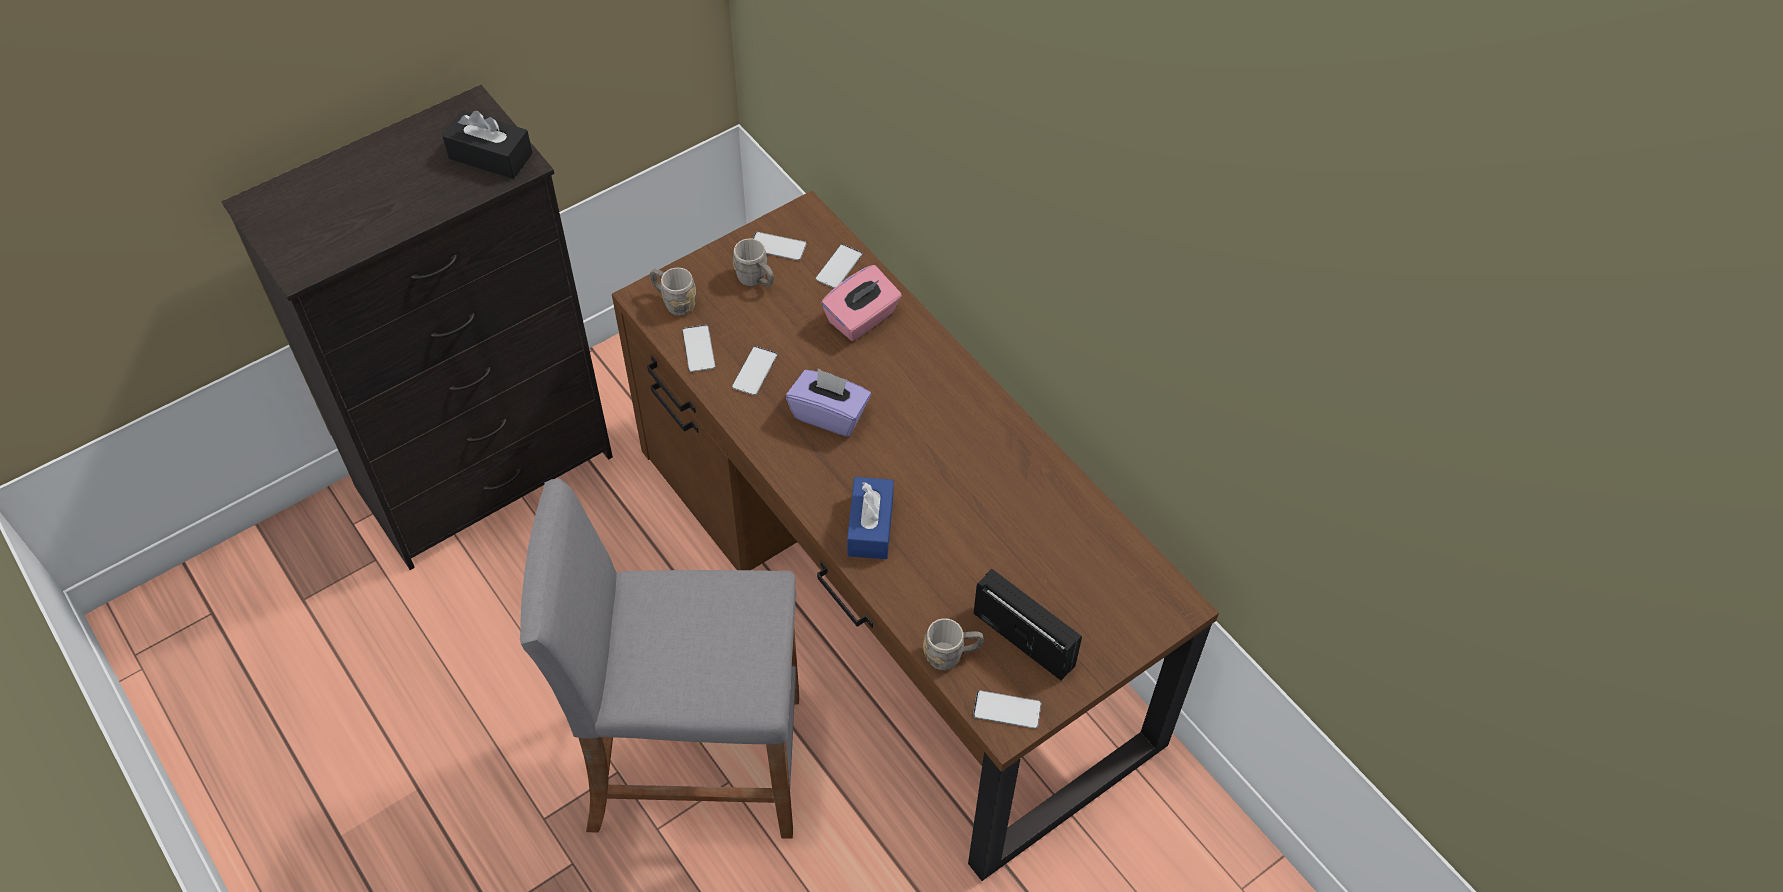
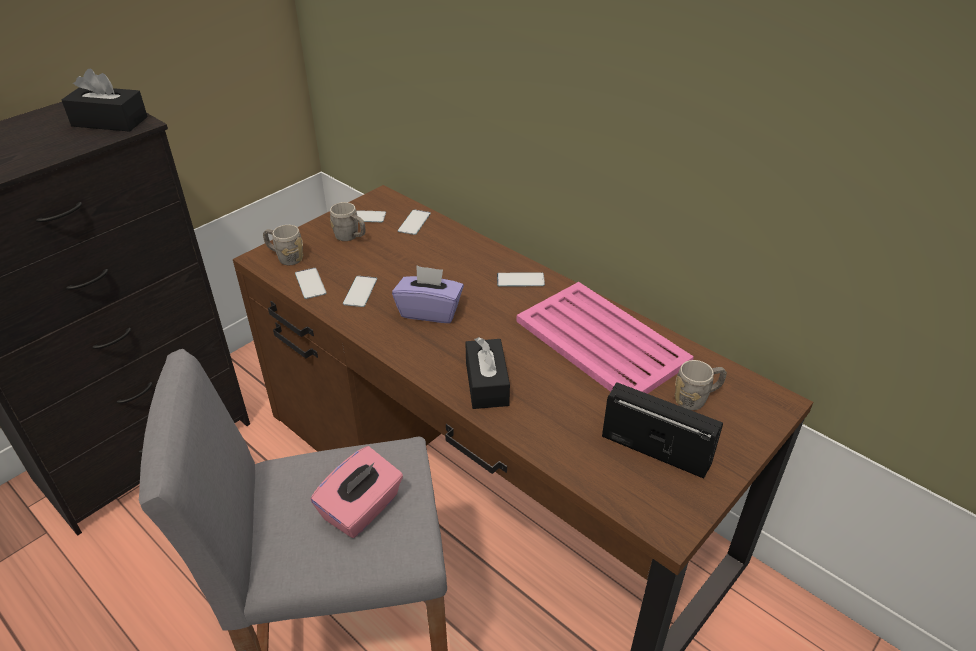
camera: 10 degrees left, 15 degrees down
pink tissue box [821,265,902,341] -> pink tissue box moved to [311,446,403,538]
blue tissue box [847,477,894,559] -> black tissue box [465,337,510,409]
grey mug [923,618,984,670] -> grey mug moved to [675,360,727,410]
phone [973,690,1041,728] -> phone moved to [497,272,545,287]
none -> pink tray [516,282,694,394]

